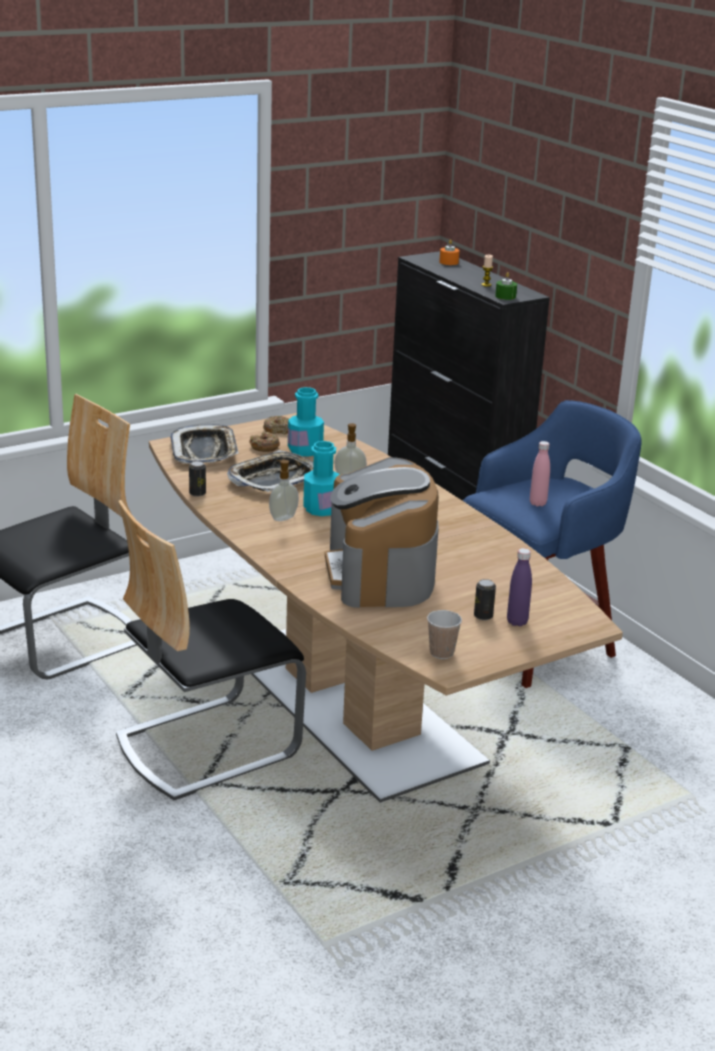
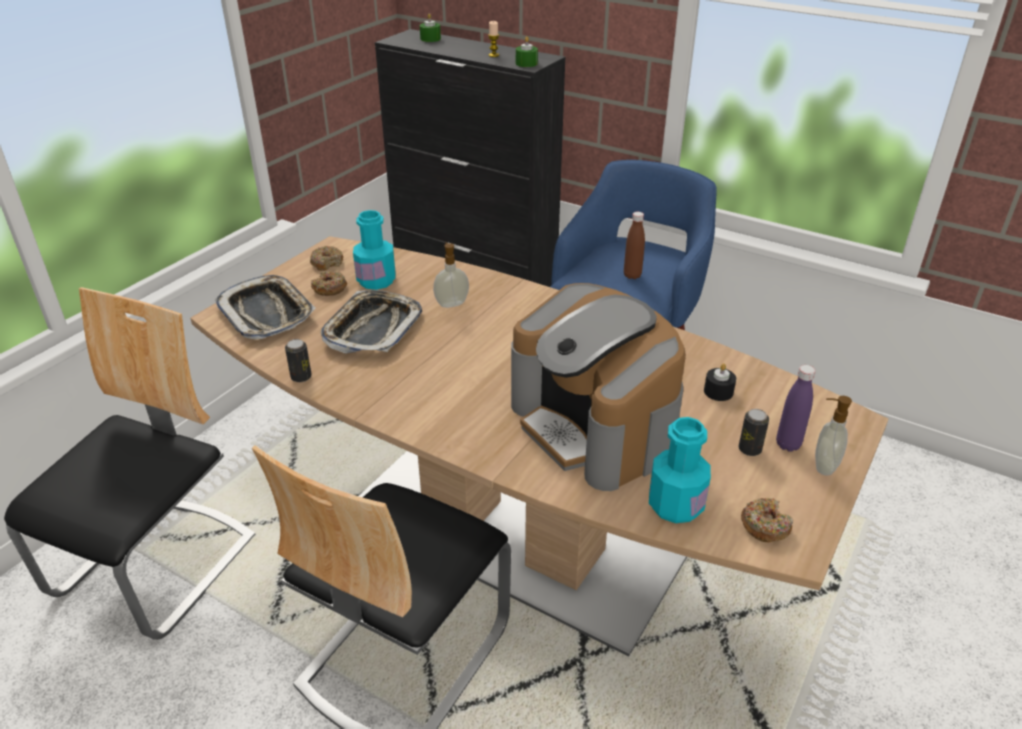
camera: 25 degrees left, 10 degrees up
soap dispenser [269,460,299,521] -> soap dispenser moved to [815,396,852,476]
turquoise bottle [303,441,340,516] -> turquoise bottle moved to [649,417,711,523]
cup [427,610,462,659] -> donut [741,498,793,542]
orange candle [439,239,460,265] -> green candle [420,13,441,42]
pink bottle [530,441,550,507] -> brown bottle [624,212,645,279]
none -> black candle [704,364,736,401]

